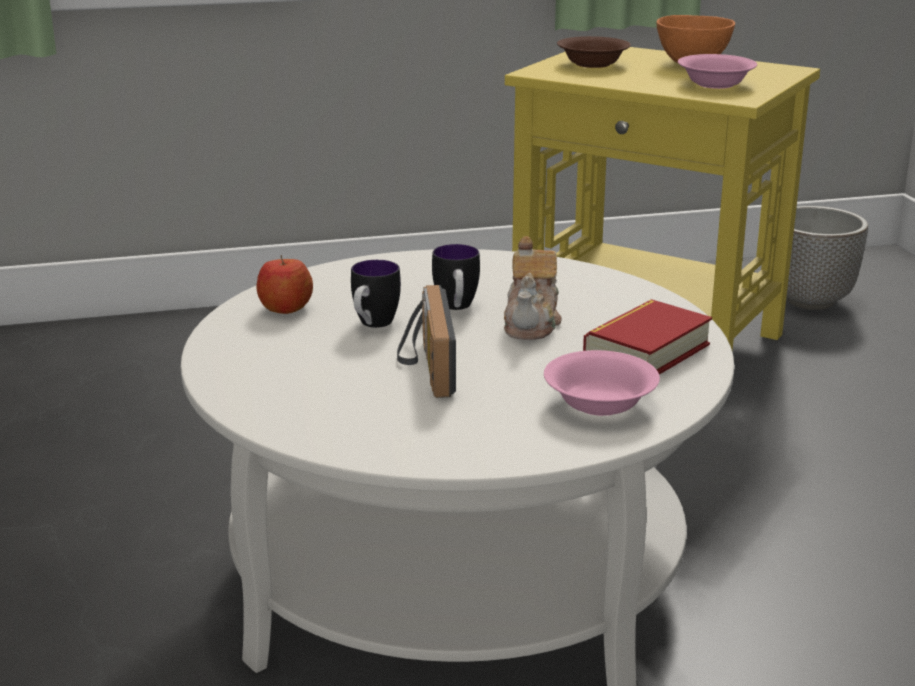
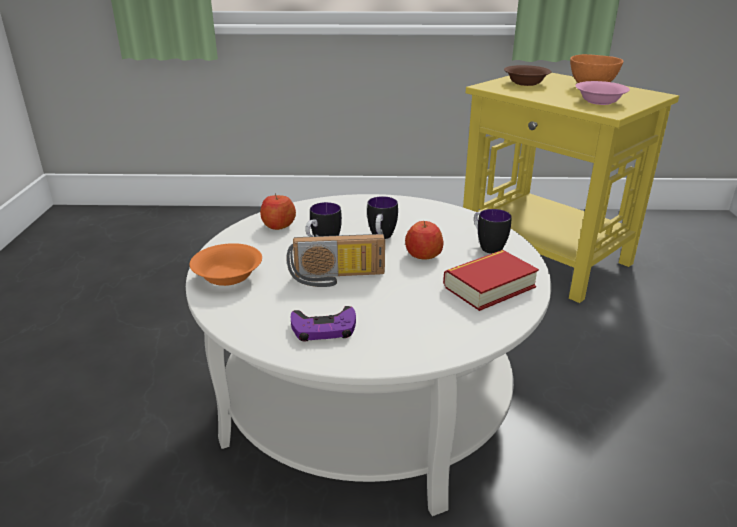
camera: 15 degrees right, 5 degrees up
radio [397,285,456,398] -> radio turned 105 degrees counterclockwise [287,234,385,287]
teapot [504,236,562,340] -> apple [405,221,443,259]
pink bowl [544,350,660,416] -> none
planter [786,206,868,310] -> none
none -> orange bowl [190,243,262,286]
none -> purple game controller [291,306,356,342]
none -> mug [474,209,512,254]

